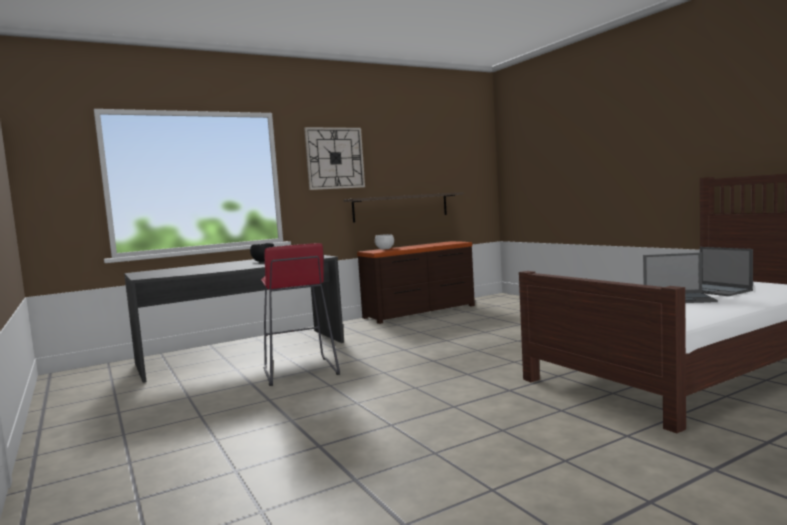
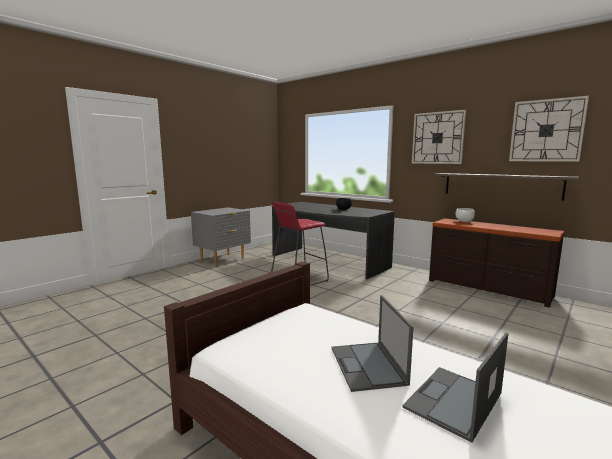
camera: 70 degrees right, 5 degrees up
none -> grey nightstand [191,207,251,266]
none -> wall clock [509,96,589,162]

